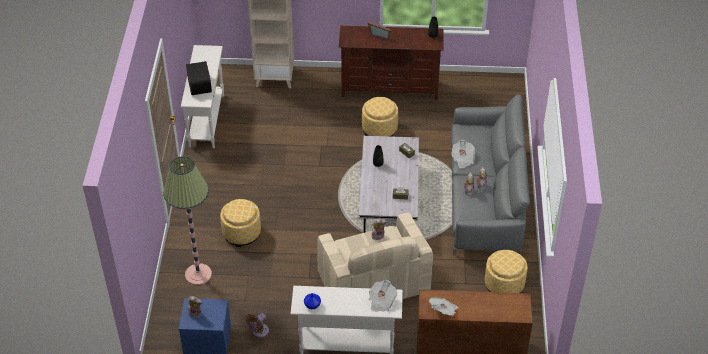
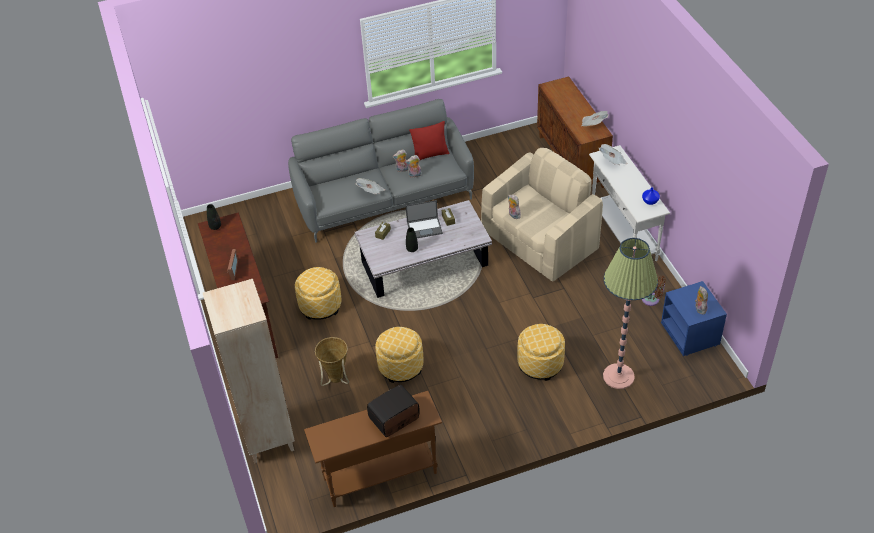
camera: 110 degrees left, 0 degrees up
white console table [181,45,224,148] -> brown console table [304,391,442,507]
ottoman [485,250,528,293] -> ottoman moved to [375,327,423,383]
none -> basket [315,337,349,386]
none -> laptop [406,200,443,238]
none -> red pillow [409,121,449,160]

